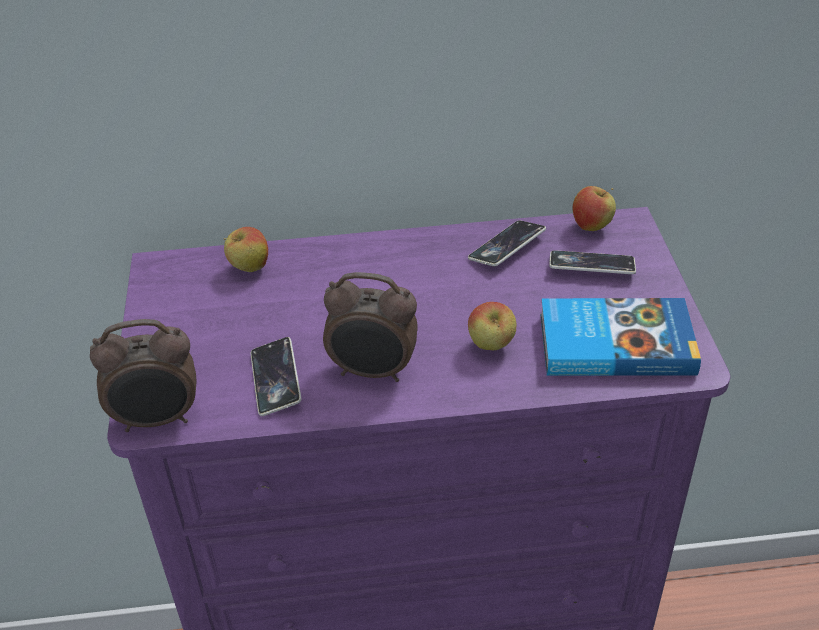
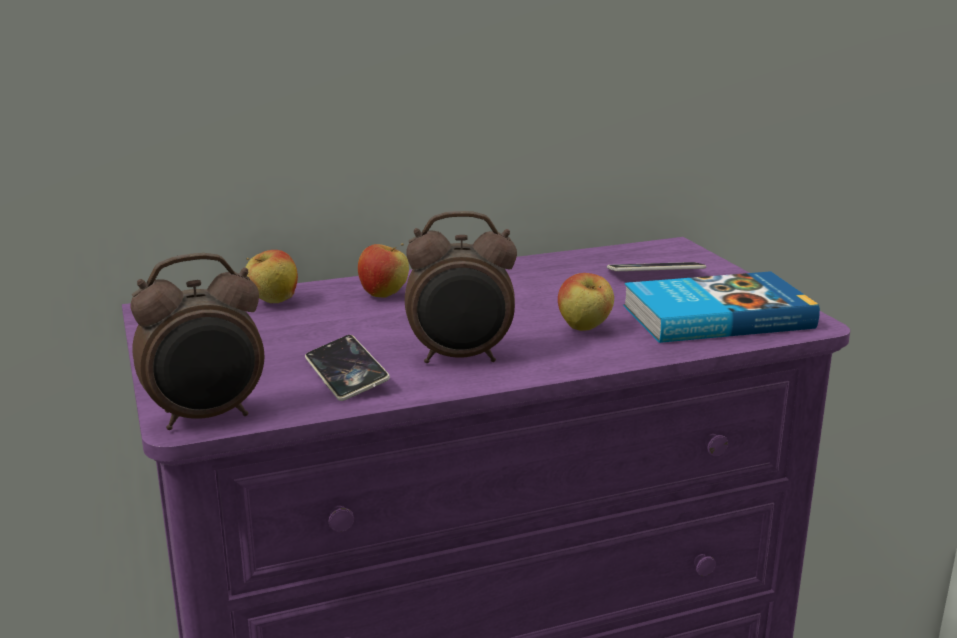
camera: 15 degrees left, 20 degrees down
phone [468,220,546,266] -> none
apple [572,186,616,231] -> apple moved to [358,243,409,298]

